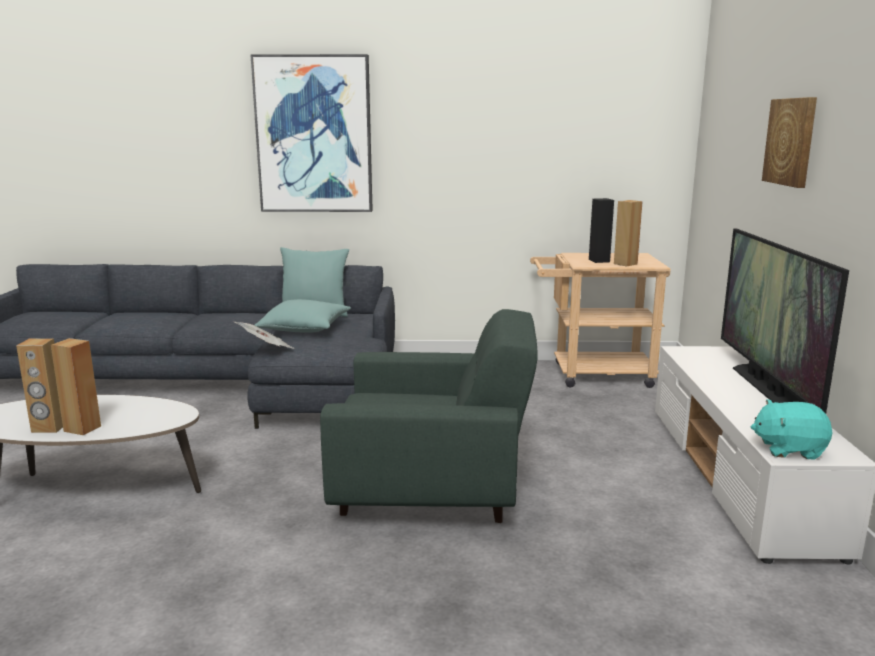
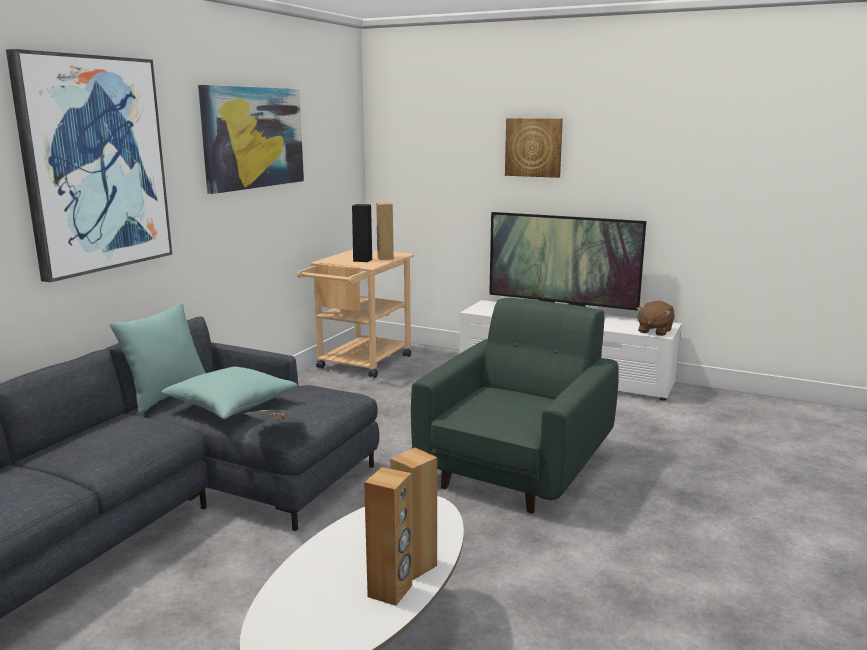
camera: 65 degrees left, 0 degrees up
turquoise plush toy [751,399,832,460] -> brown plush toy [637,301,675,336]
none -> picture [198,85,304,194]

